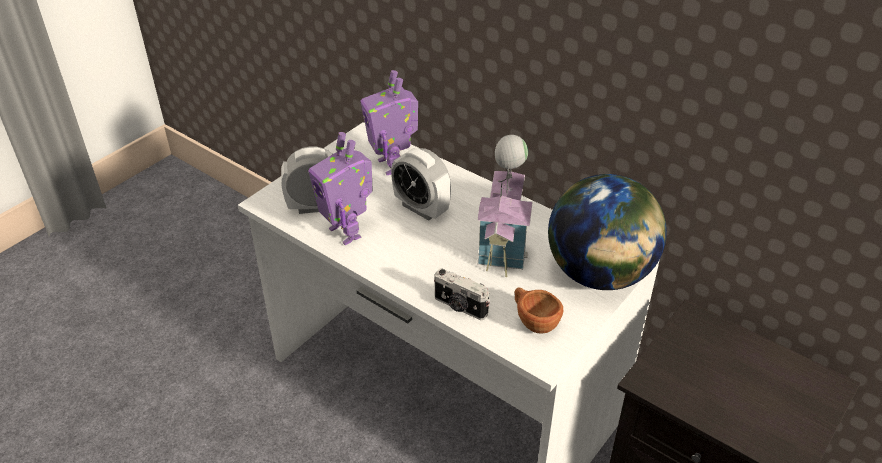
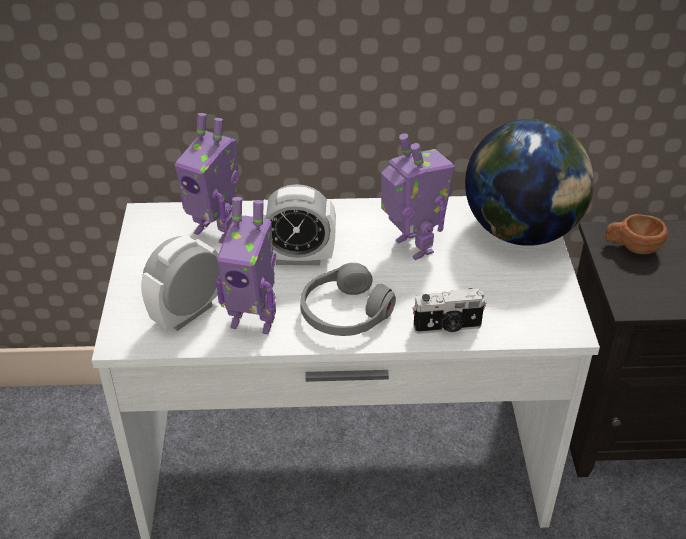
camera: 40 degrees left, 0 degrees up
toy house [477,135,533,277] -> toy robot [381,133,455,260]
brown cup [515,287,563,333] -> brown cup moved to [605,214,668,254]
none -> grey headphones [300,263,396,336]

